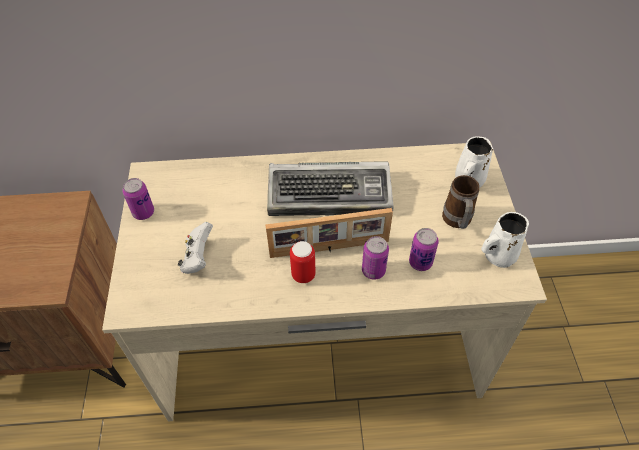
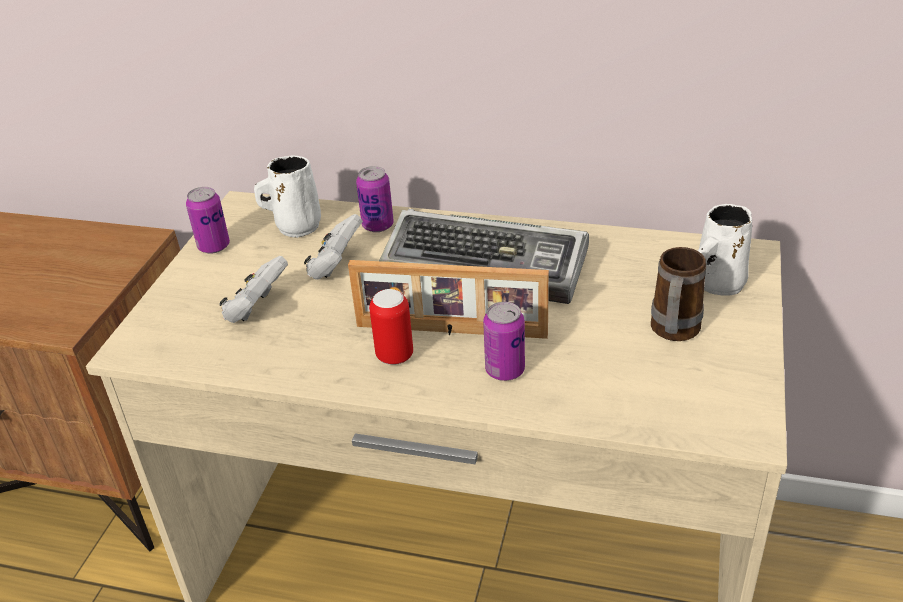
camera: 20 degrees right, 15 degrees down
can [409,228,439,271] -> can moved to [356,166,394,232]
white mug [481,212,529,268] -> white mug moved to [254,155,321,238]
none -> white game controller [304,214,363,280]

